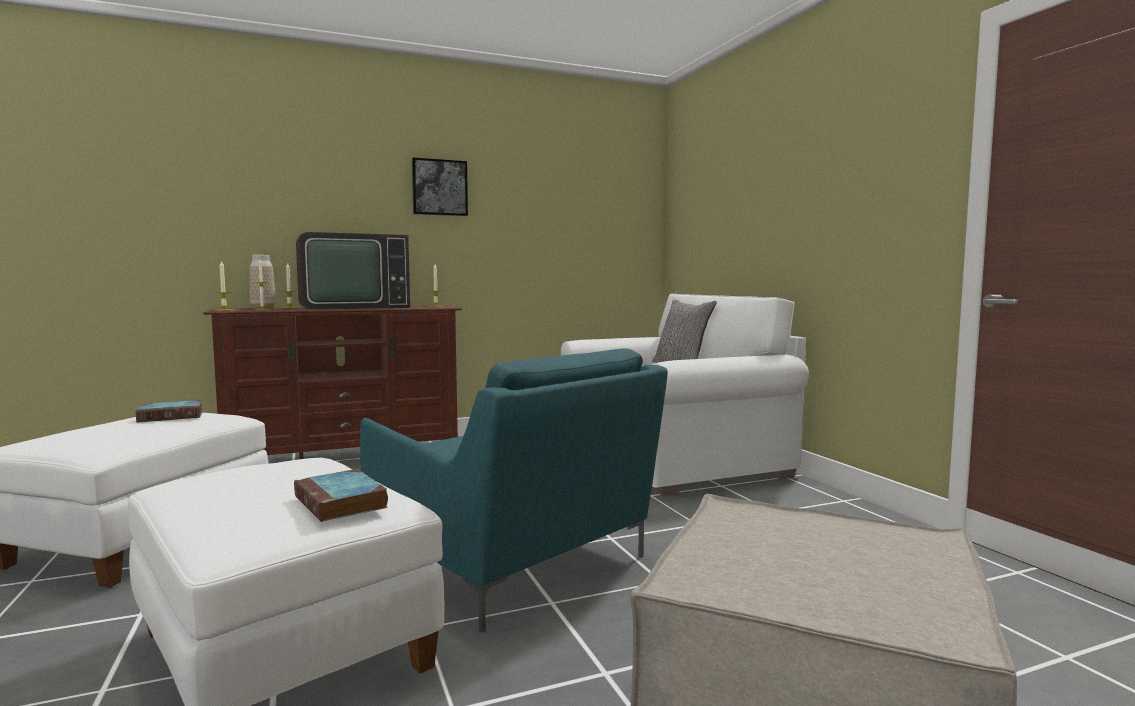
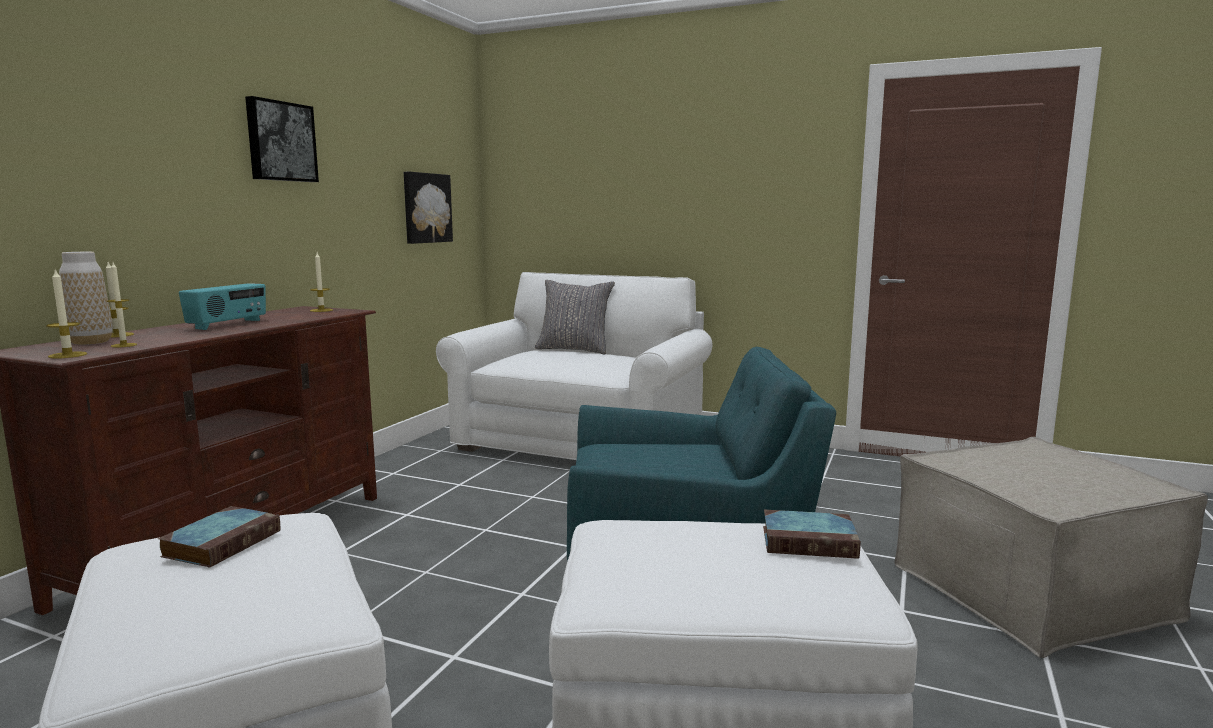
camera: 45 degrees left, 5 degrees up
television [296,232,410,310] -> radio [179,283,266,330]
none -> picture [404,172,453,244]

